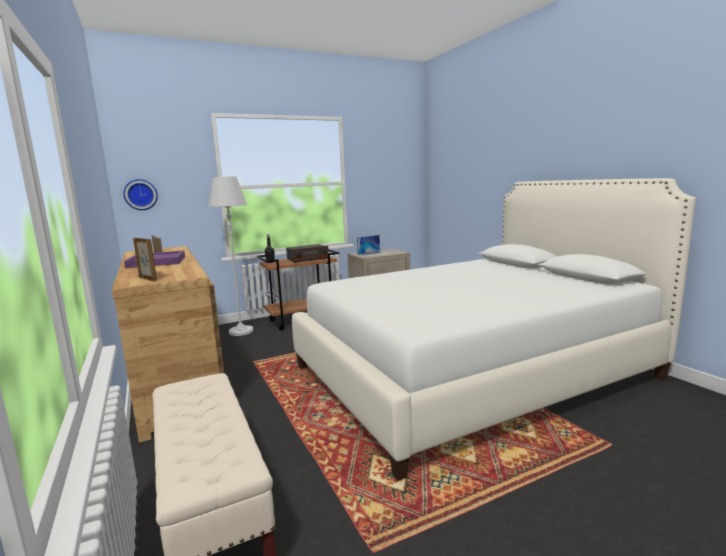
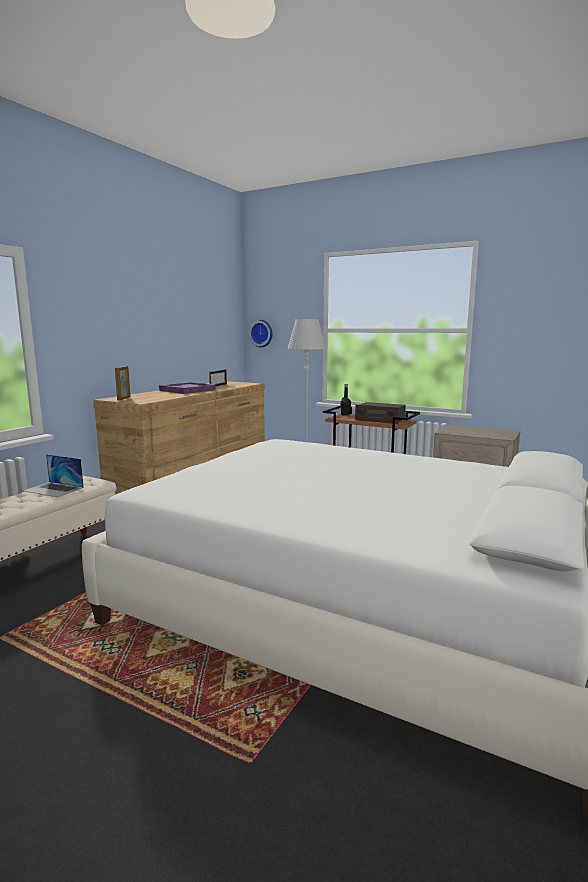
camera: 55 degrees right, 0 degrees up
laptop [357,235,390,257] -> laptop moved to [23,454,84,497]

